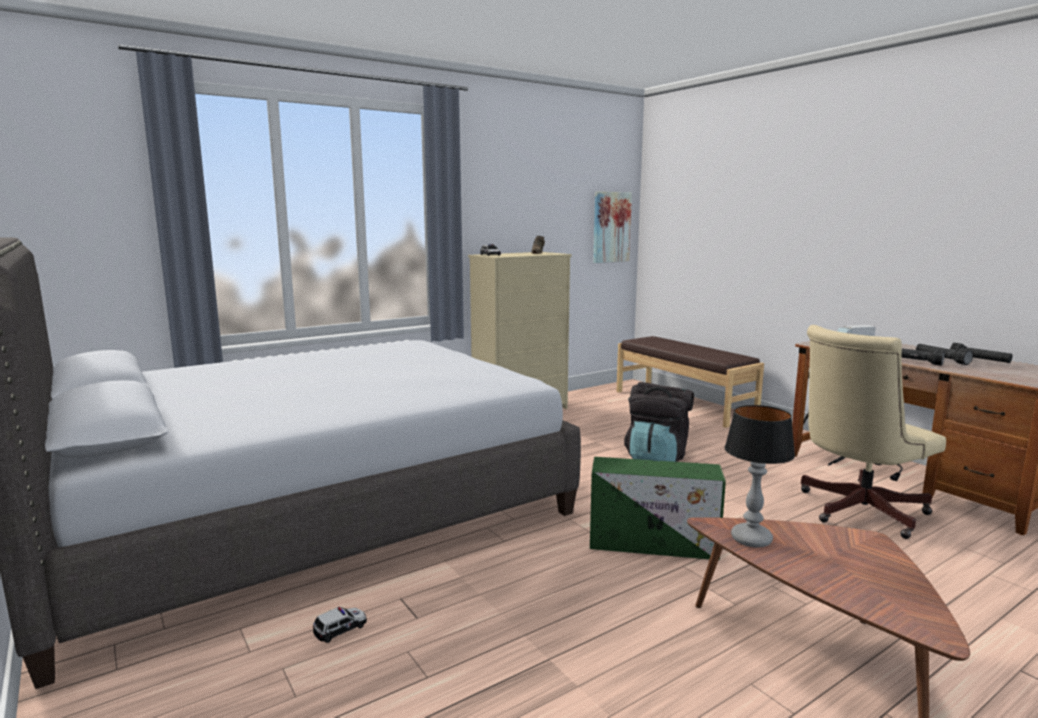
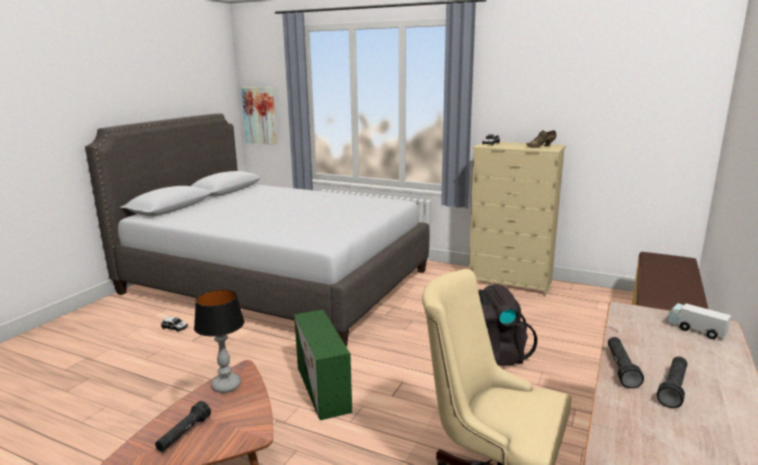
camera: 60 degrees right, 5 degrees up
picture [593,192,632,263] -> picture moved to [241,87,277,145]
black flashlight [950,343,1012,363] -> black flashlight moved to [155,401,211,452]

